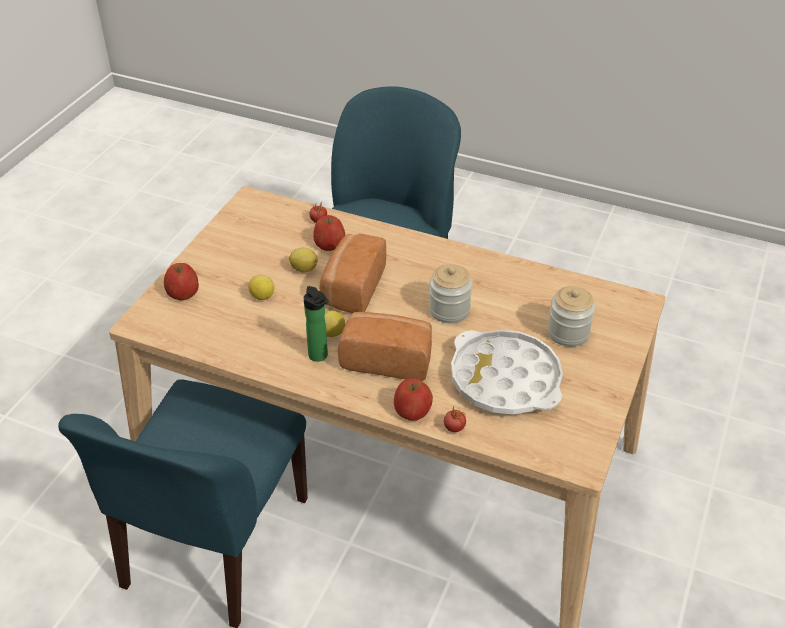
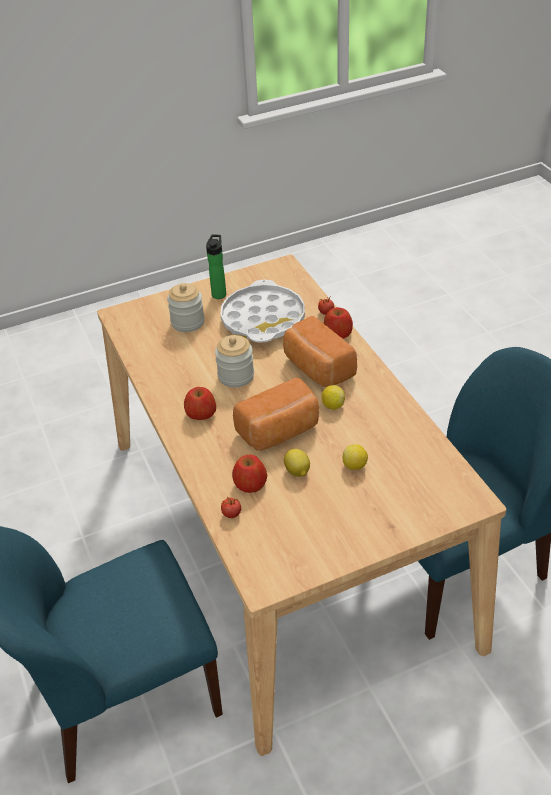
camera: 135 degrees left, 0 degrees up
apple [164,263,199,301] -> apple moved to [184,387,216,420]
bottle [304,286,328,362] -> bottle moved to [206,234,226,299]

